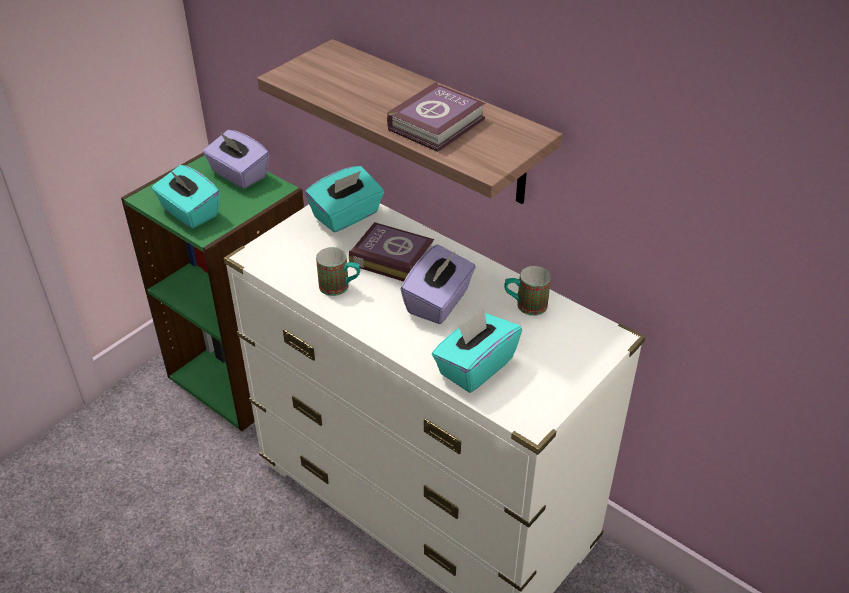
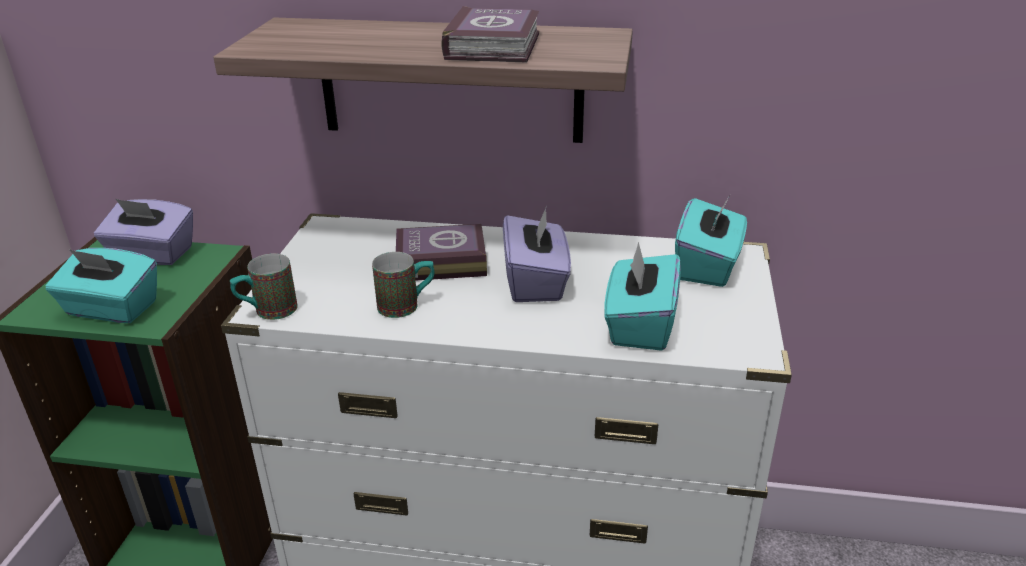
camera: 30 degrees left, 10 degrees down
turquoise tissue box [305,166,384,232] -> turquoise tissue box moved to [675,194,747,287]
mug [504,266,551,316] -> mug moved to [230,253,298,320]

